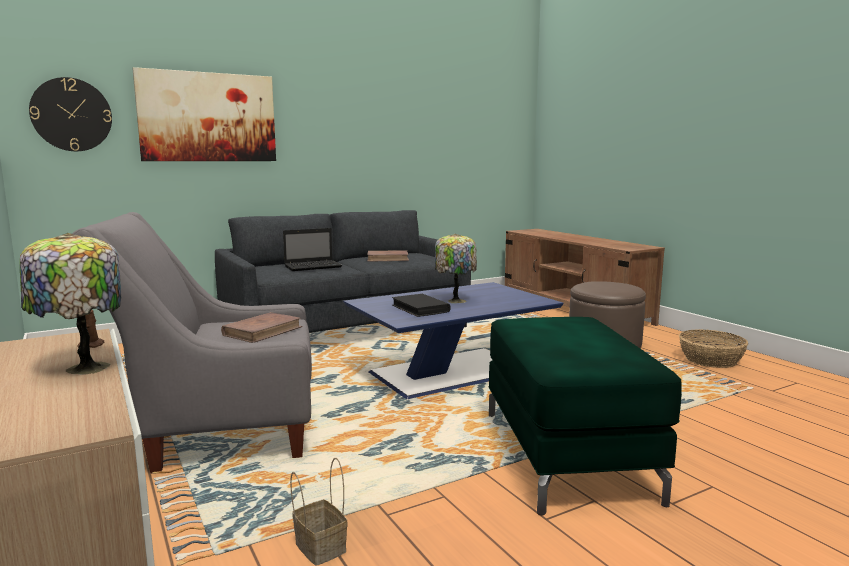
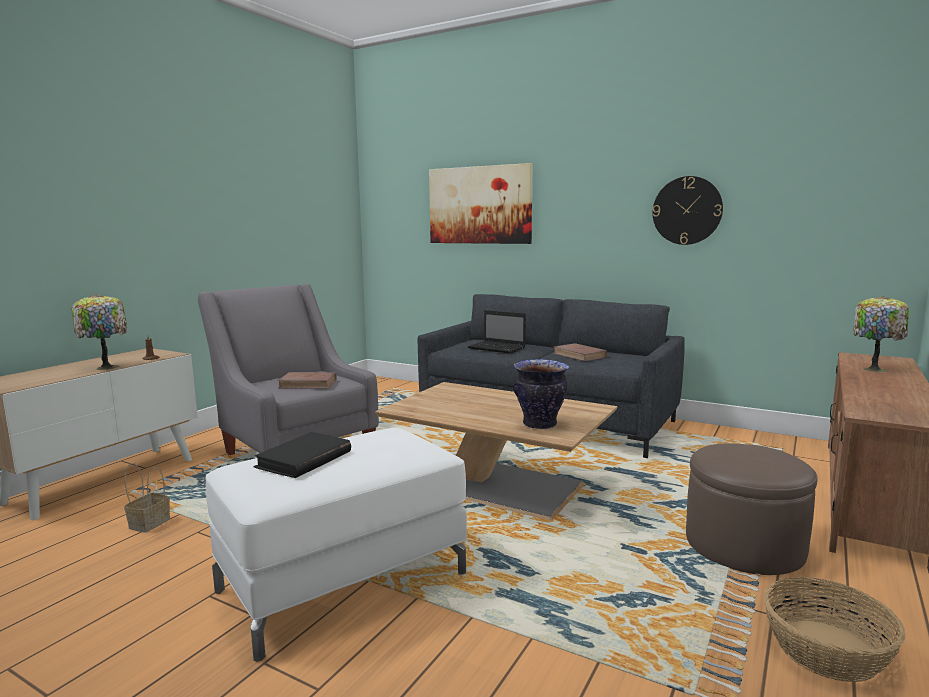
camera: 60 degrees right, 0 degrees up
wall clock [29,77,112,151] -> wall clock moved to [652,176,723,245]
blue coffee table [343,282,564,399] -> brown coffee table [375,382,618,521]
black book [392,294,451,317] -> black book moved to [254,432,351,478]
table lamp [435,234,477,303] -> table lamp moved to [853,296,909,372]
green ottoman [489,317,682,515] -> white ottoman [206,428,467,661]
none -> vase [513,359,569,429]

